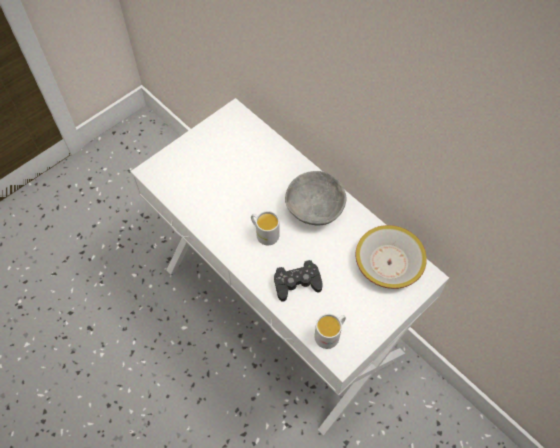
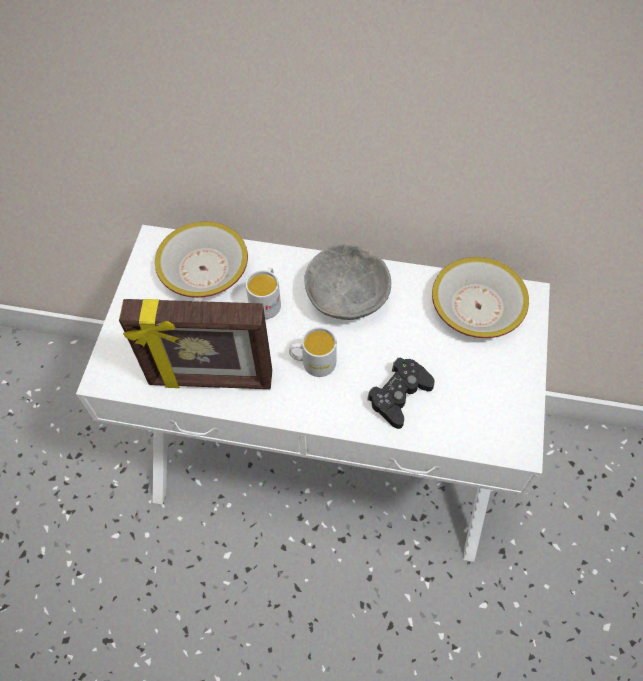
camera: 35 degrees left, 0 degrees up
white mug [314,314,346,349] -> white mug moved to [246,268,281,319]
none -> picture frame [119,299,272,389]
none -> bowl [155,222,248,298]

